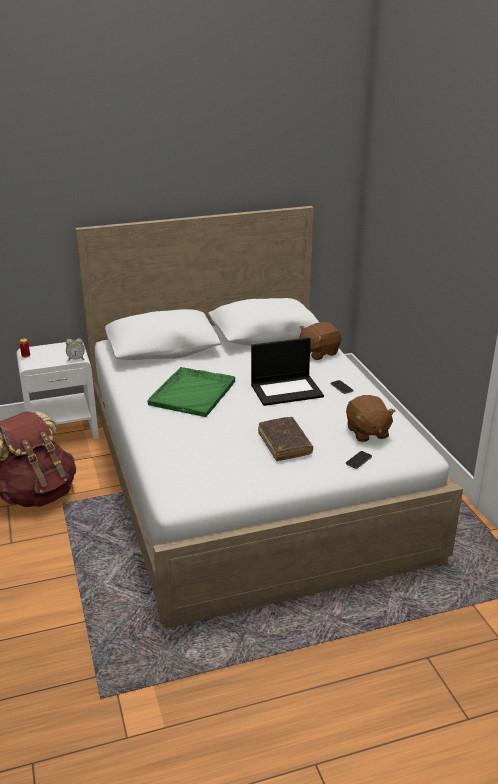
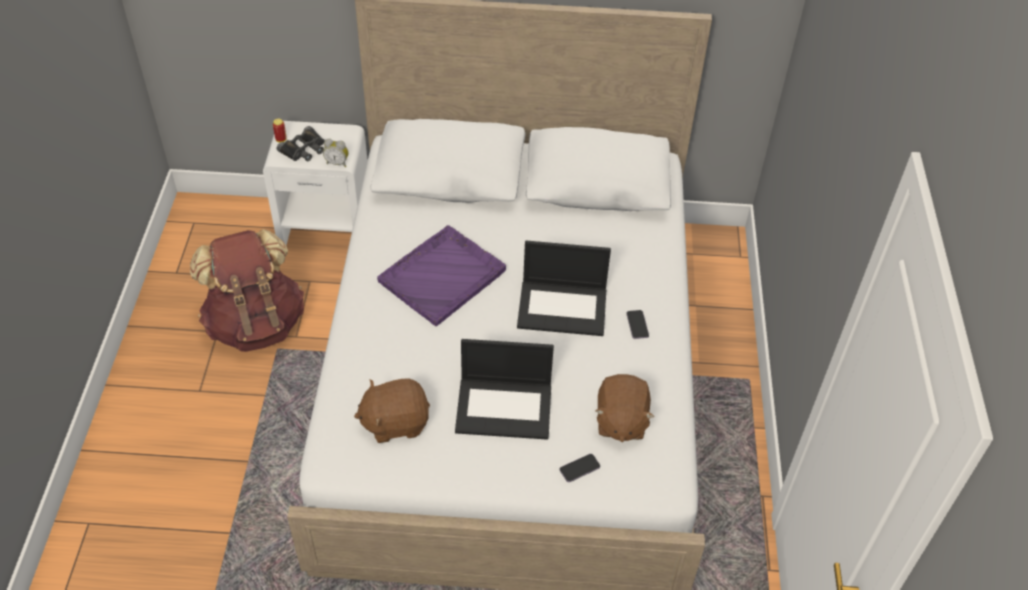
camera: 20 degrees right, 20 degrees up
green tray [148,367,235,417] -> purple tray [377,225,506,326]
brown book [258,417,313,461] -> laptop [455,339,554,440]
brown plush toy [299,322,341,360] -> brown plush toy moved to [354,378,430,443]
none -> black binoculars [277,126,325,161]

